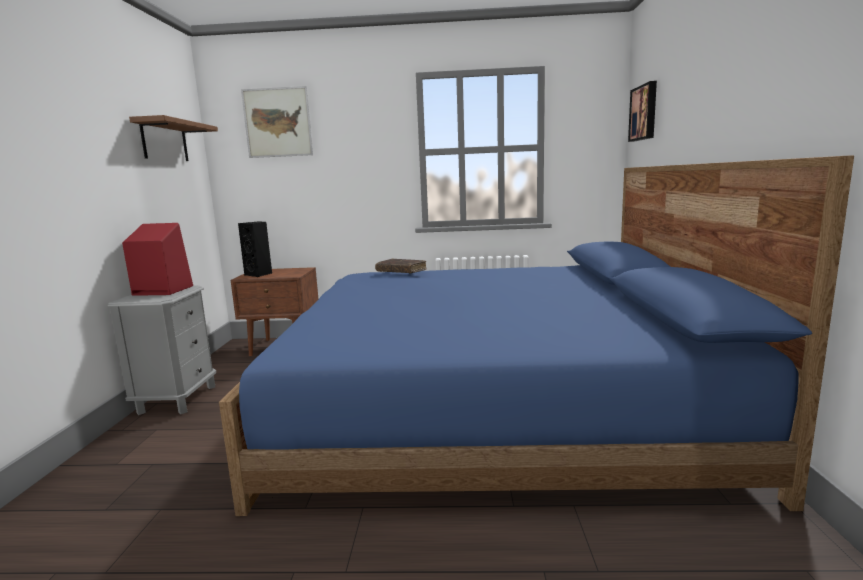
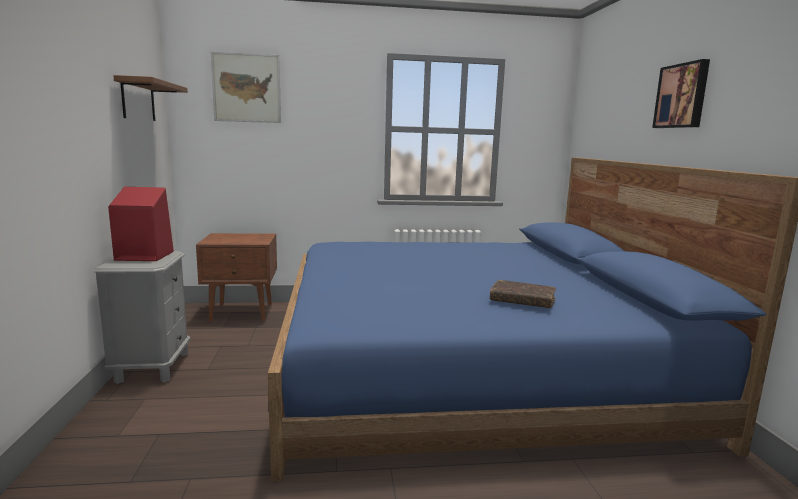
camera: 10 degrees left, 0 degrees up
black speaker [238,222,272,277] -> none
brown book [375,258,427,274] -> brown book moved to [490,280,556,308]
picture [628,81,657,142] -> picture moved to [652,59,710,128]

